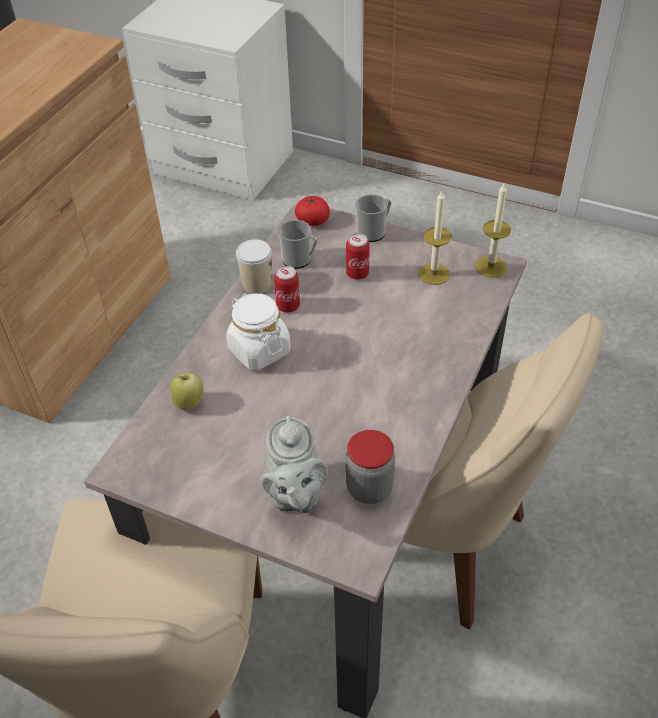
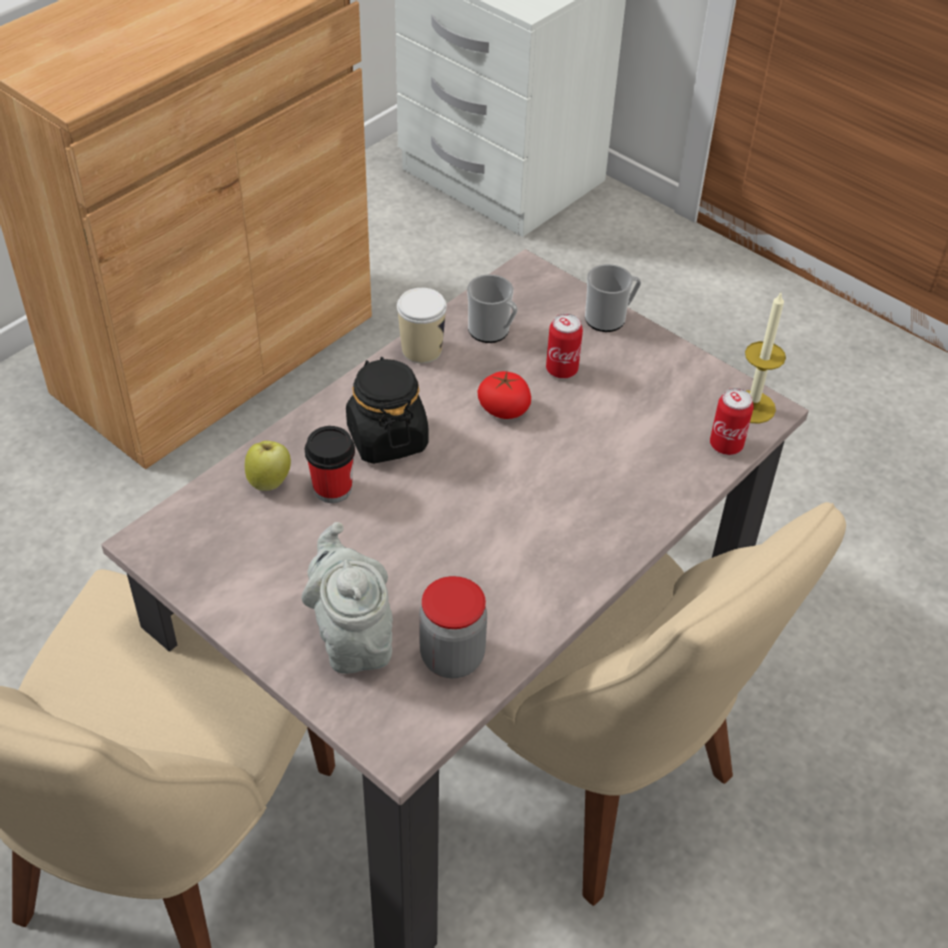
camera: 15 degrees right, 0 degrees up
white jar [226,293,290,370] -> black jar [346,357,429,464]
grey teapot [261,416,328,513] -> grey teapot turned 150 degrees clockwise [301,522,393,674]
can [274,265,300,313] -> can moved to [710,388,754,455]
tomato [295,196,330,226] -> tomato moved to [477,371,531,419]
candle [418,191,452,285] -> none
none -> cup [305,426,355,503]

